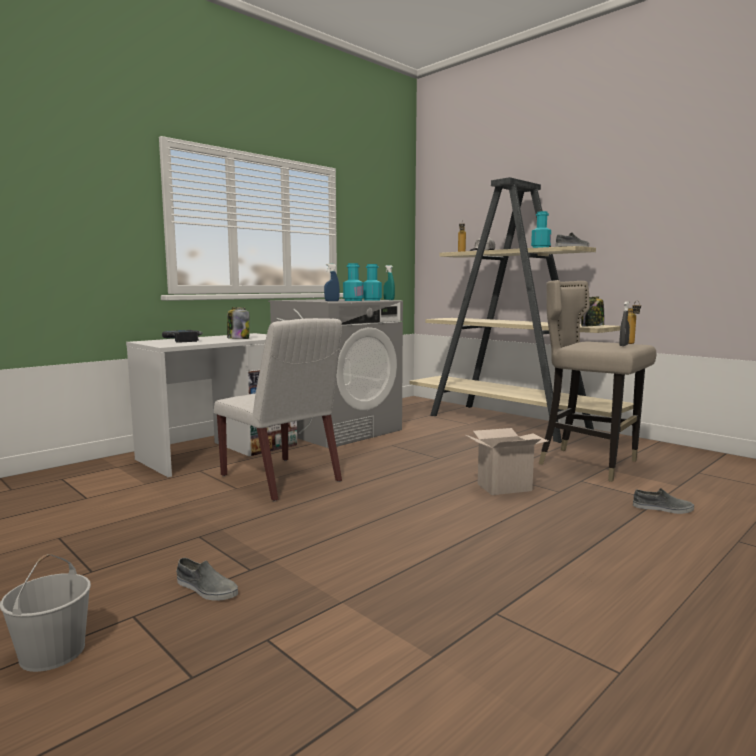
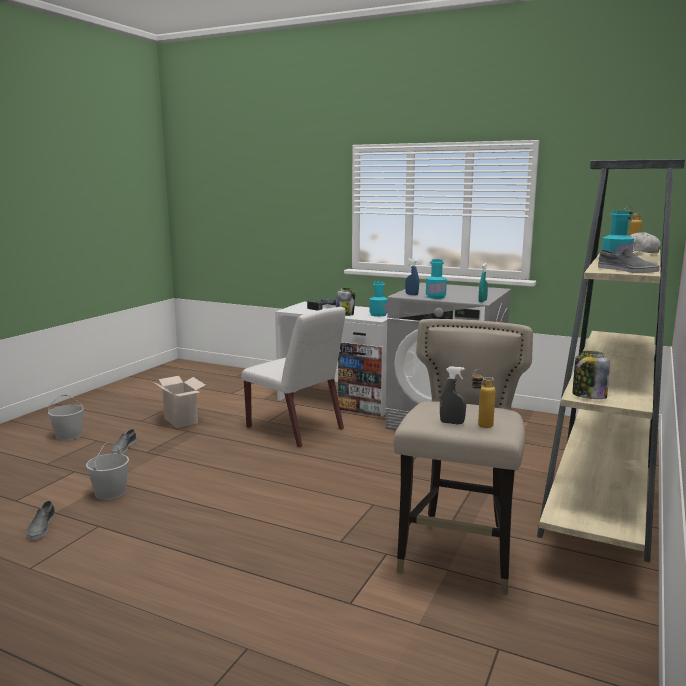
camera: 70 degrees right, 5 degrees up
white chair [214,318,342,502] -> white chair turned 75 degrees counterclockwise [241,307,346,448]
turquoise bottle [364,264,382,301] -> turquoise bottle moved to [369,281,388,317]
cardboard box [466,428,548,495] -> cardboard box moved to [154,376,205,428]
grey shoe [633,488,694,514] -> grey shoe moved to [27,501,55,540]
none -> white bucket [86,442,129,500]

